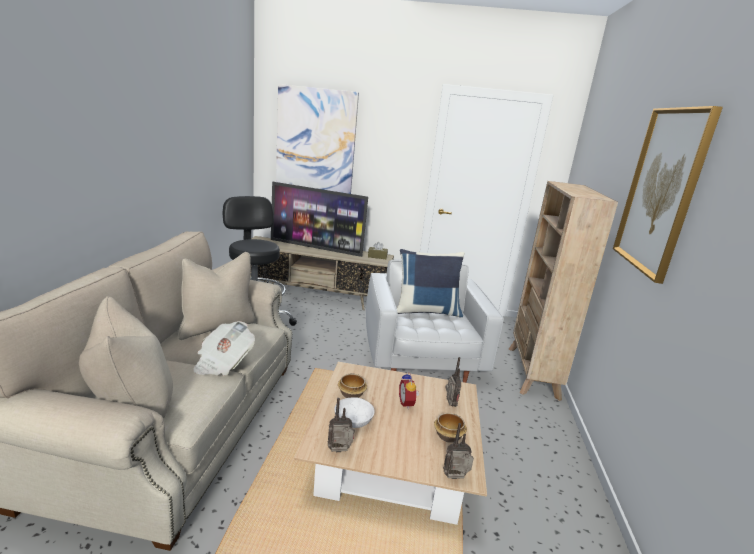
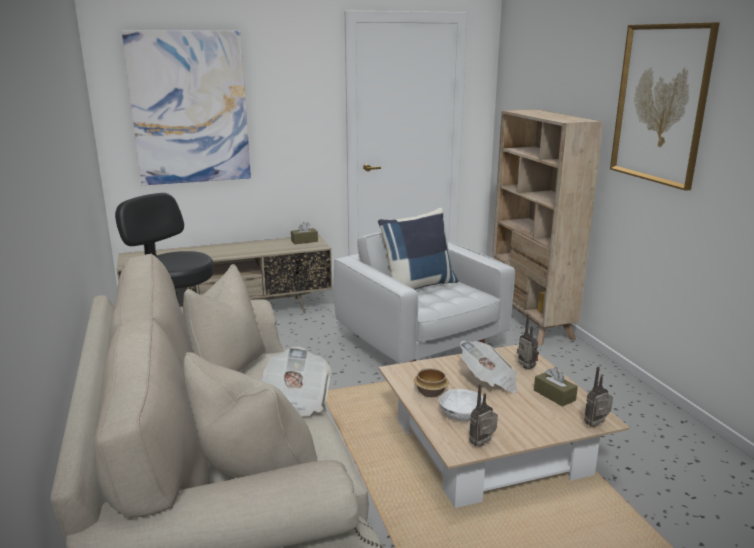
camera: 25 degrees left, 0 degrees up
television [271,182,368,257] -> none
alarm clock [399,372,419,409] -> newspaper [460,341,517,393]
bowl [434,413,467,443] -> brown tissue box [534,367,578,407]

